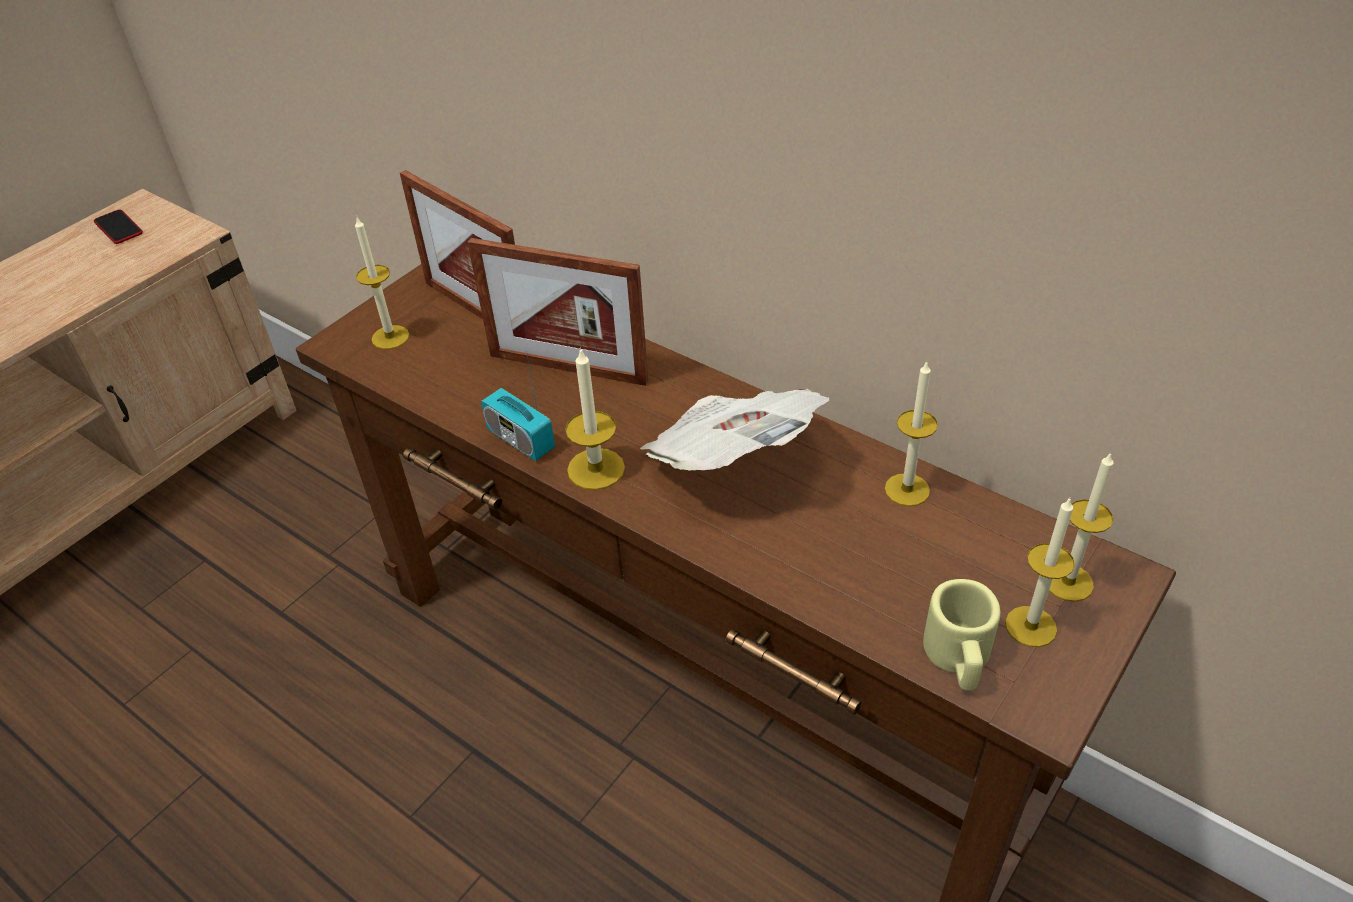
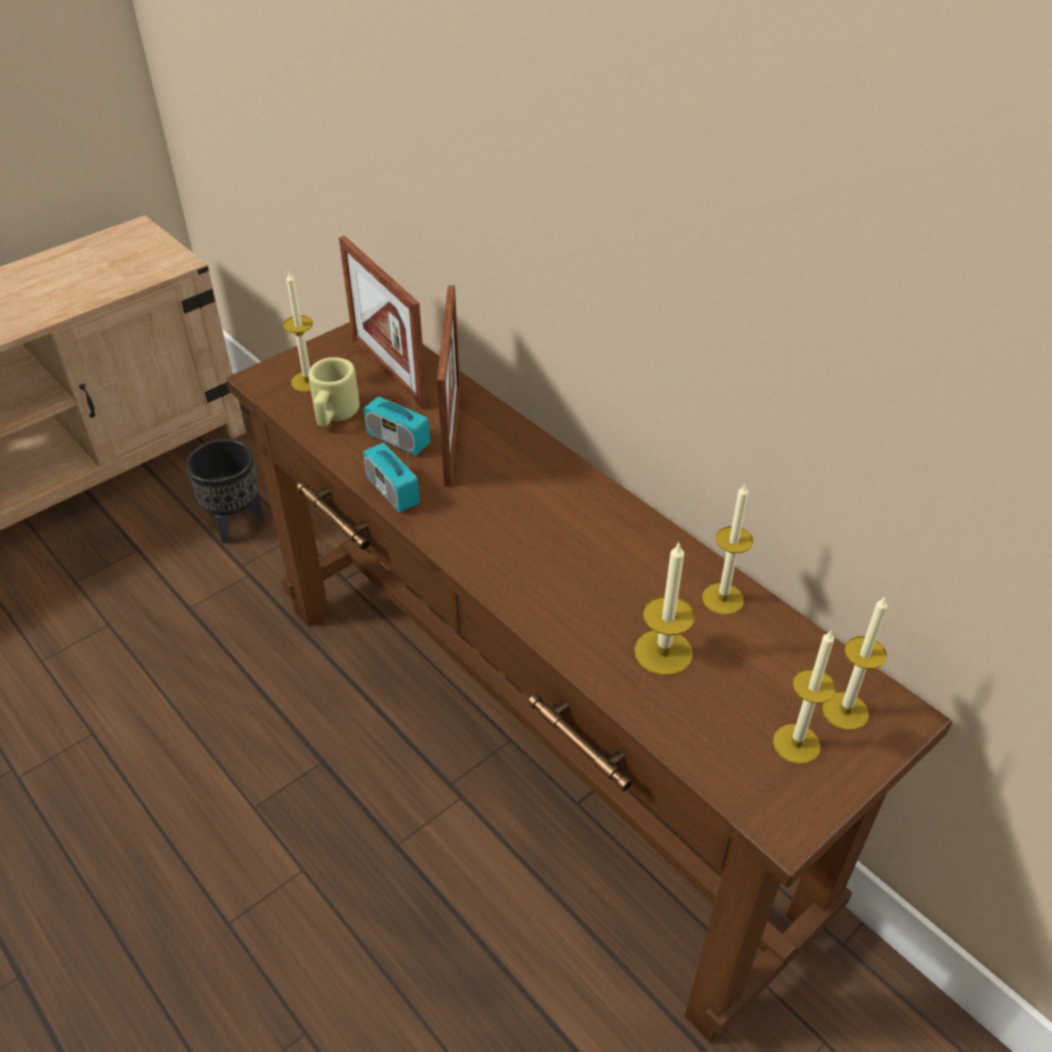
camera: 10 degrees right, 0 degrees up
phone [94,210,143,244] -> none
picture frame [468,238,648,386] -> picture frame turned 120 degrees counterclockwise [437,285,460,487]
candle [565,347,625,490] -> candle moved to [634,541,695,675]
newspaper [640,389,829,471] -> none
beige mug [923,579,1001,691] -> beige mug moved to [309,357,360,427]
none -> black planter [186,439,264,544]
none -> radio [364,363,430,455]

